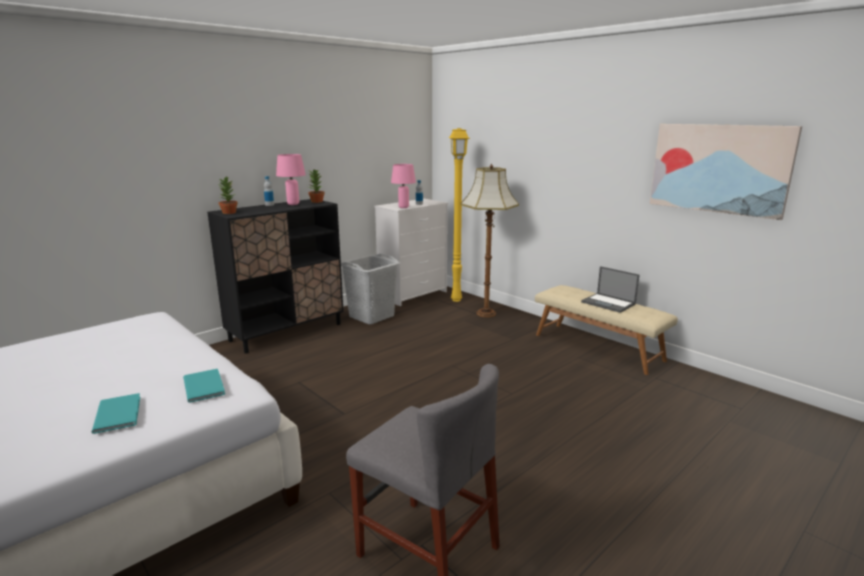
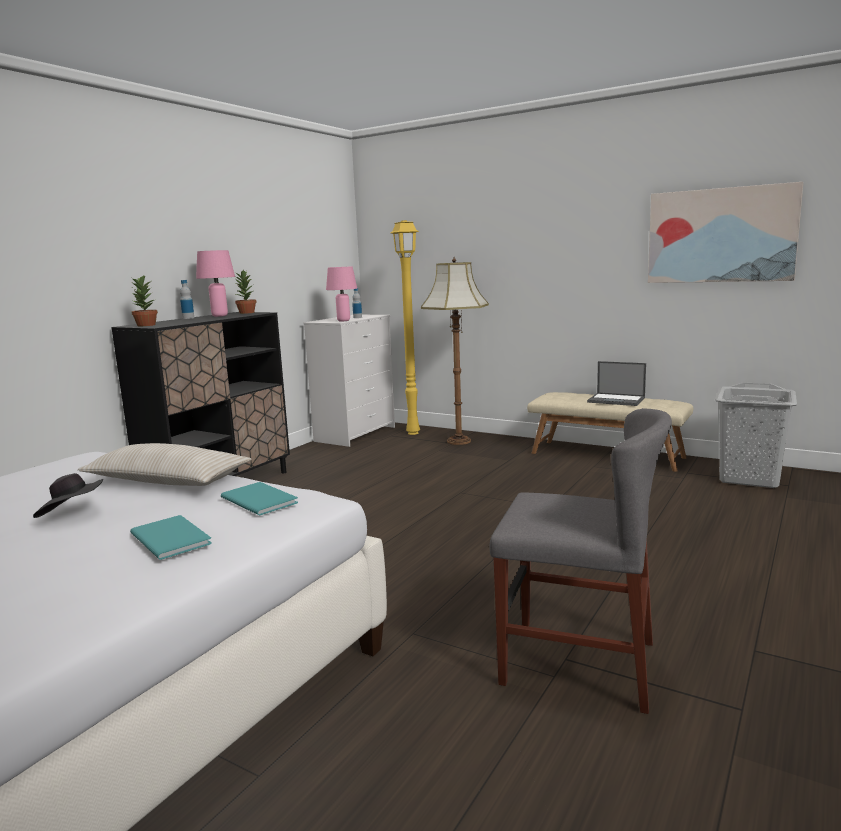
camera: 15 degrees left, 5 degrees down
grey laundry basket [341,253,401,324] -> grey laundry basket moved to [715,382,797,488]
none -> black hat [33,473,103,518]
none -> beige pillow [78,443,252,486]

